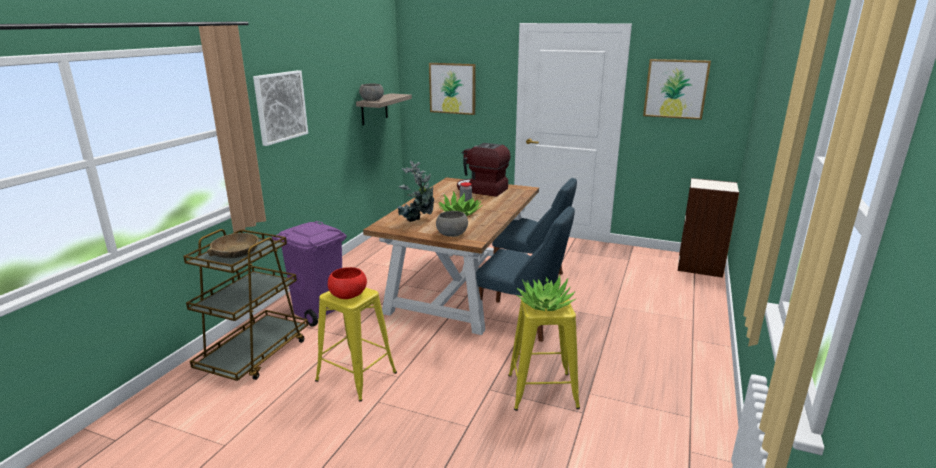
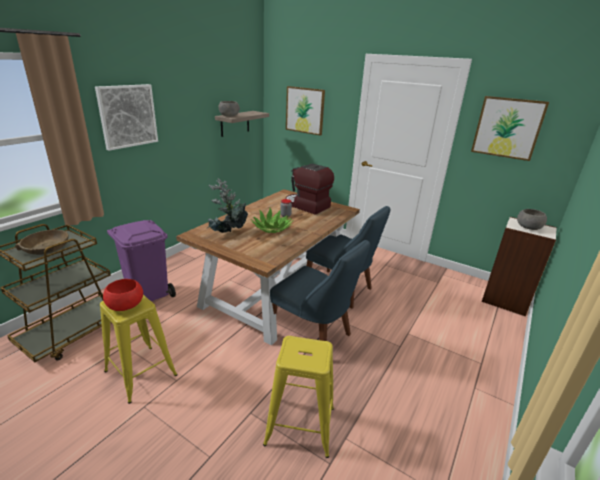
camera: 10 degrees right, 5 degrees up
grey bowl [436,211,468,237] -> grey bowl moved to [517,209,547,230]
potted plant [517,275,576,311] -> none

